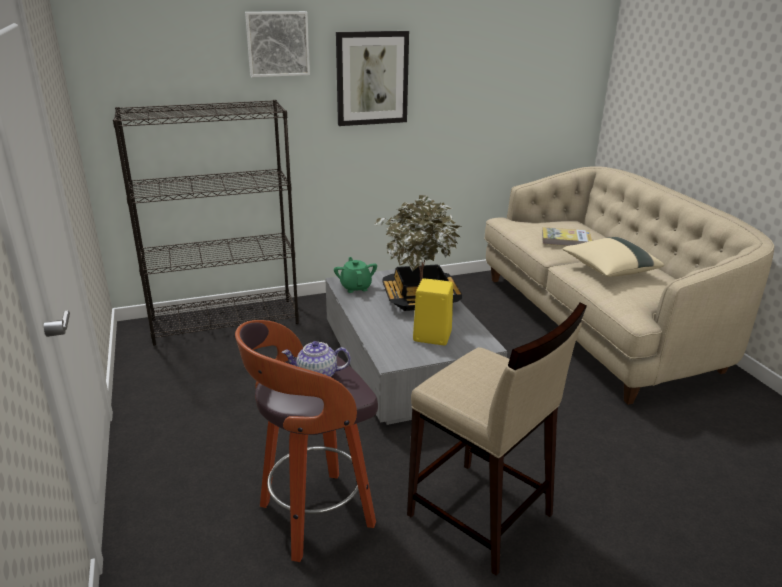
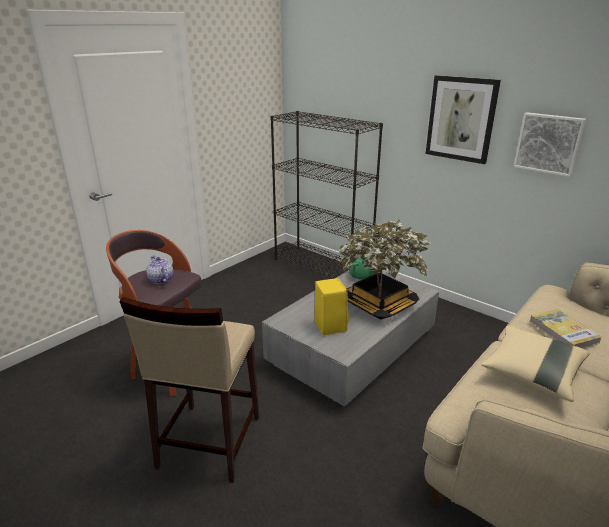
camera: 60 degrees right, 0 degrees up
picture [245,11,310,77] -> picture moved to [513,112,586,177]

